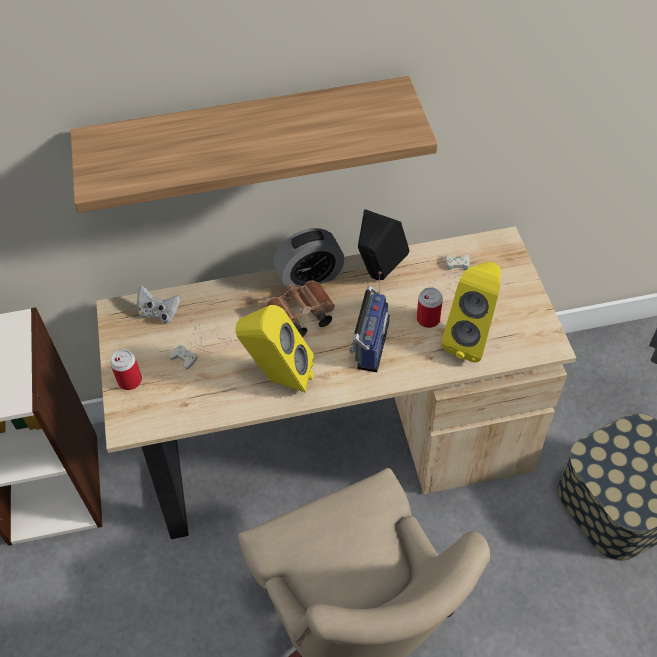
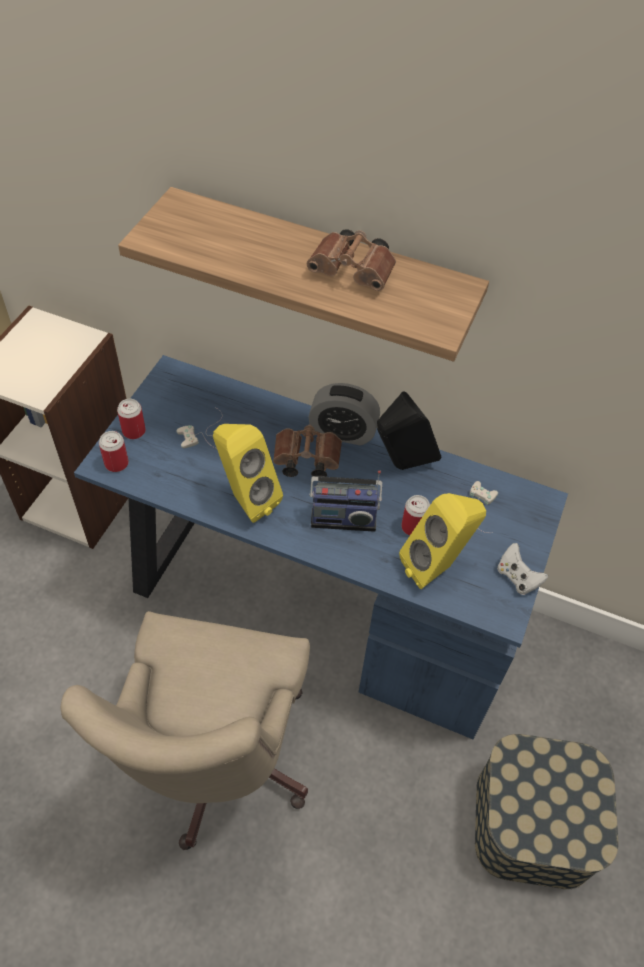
camera: 30 degrees right, 0 degrees up
beige desk [96,226,576,539] -> blue desk [74,355,568,739]
white game controller [137,286,180,323] -> white game controller moved to [497,543,548,595]
radio [349,271,390,372] -> radio turned 45 degrees clockwise [310,470,382,532]
none -> can [99,431,129,472]
none -> brown binoculars [307,229,396,291]

